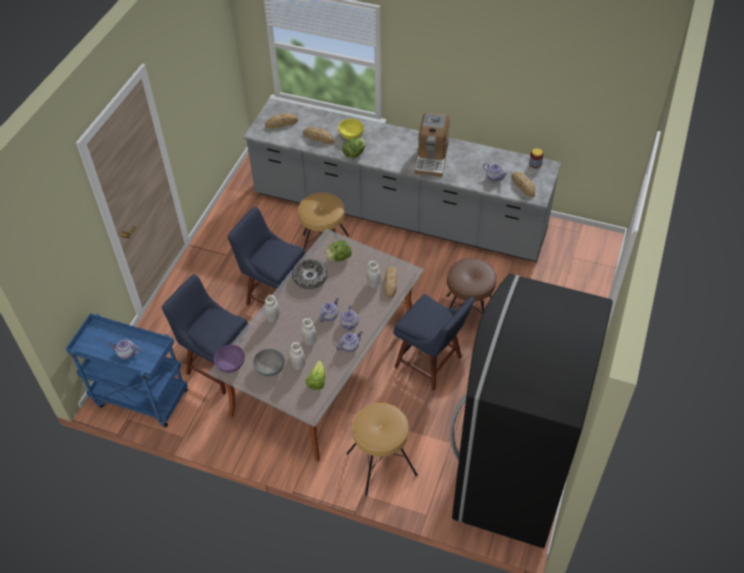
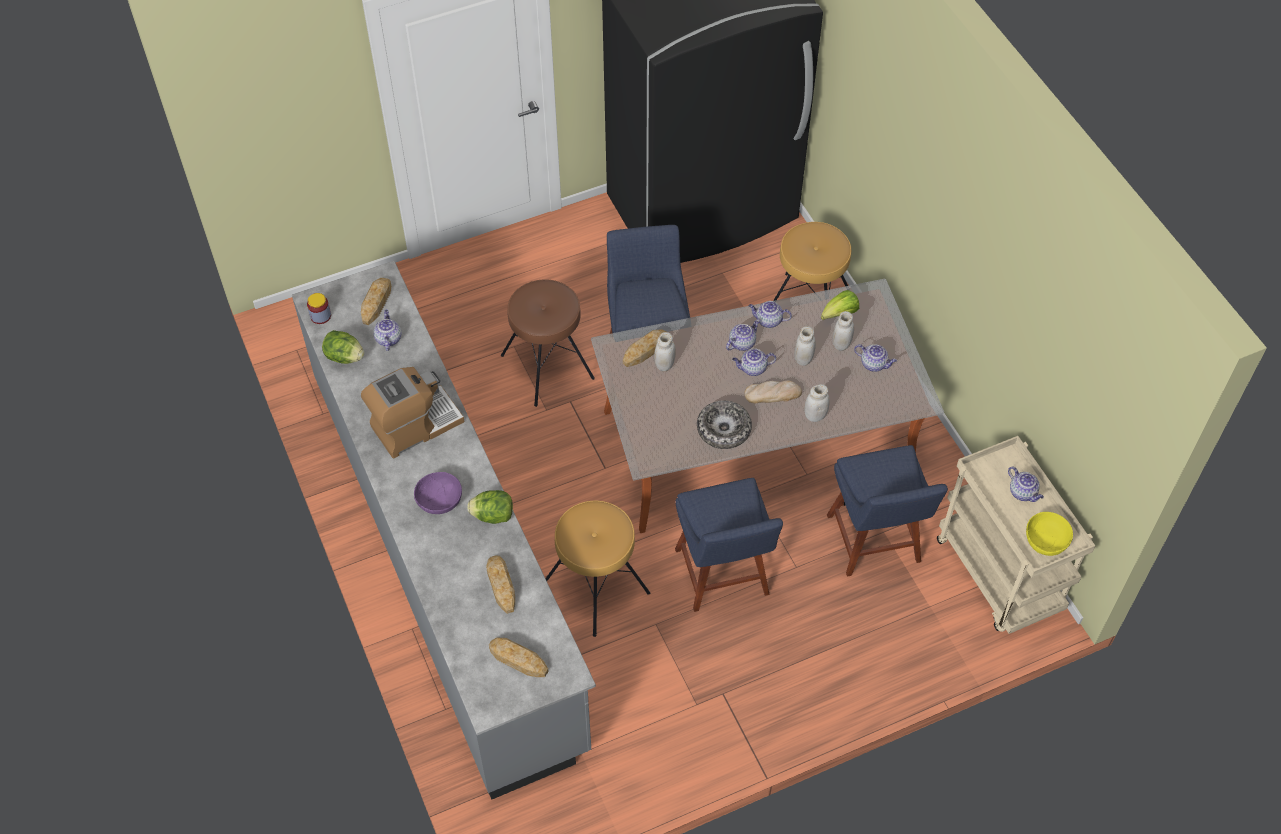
camera: 135 degrees left, 5 degrees up
blue cart [66,314,188,427] -> beige cart [937,436,1095,634]
purple bowl [214,345,245,373] -> purple bowl moved to [414,472,462,514]
grey bowl [253,349,285,376] -> teapot [854,344,897,372]
lettuce [324,240,352,261] -> lettuce moved to [322,330,364,364]
yellow bowl [338,119,364,139] -> yellow bowl moved to [1026,512,1073,556]
none -> bread [744,380,802,403]

